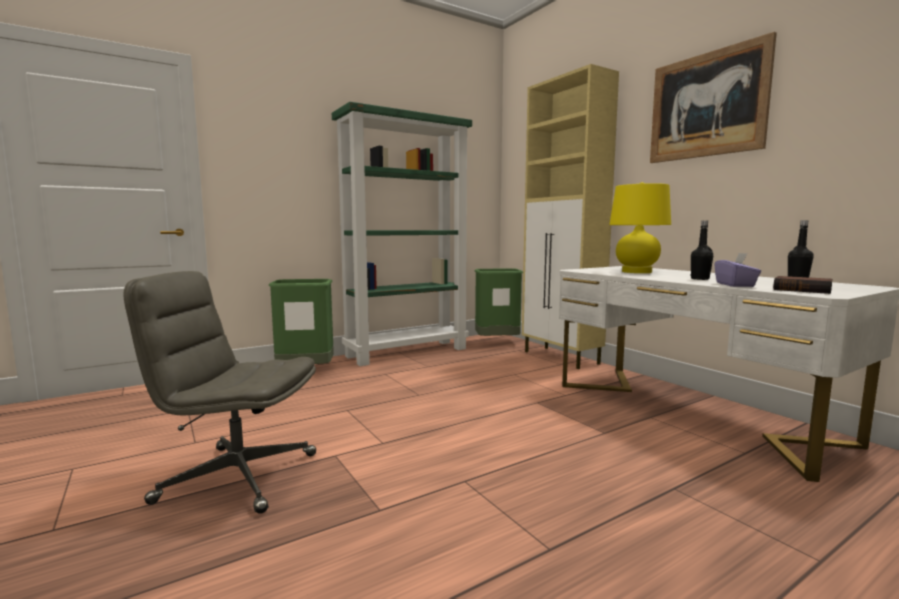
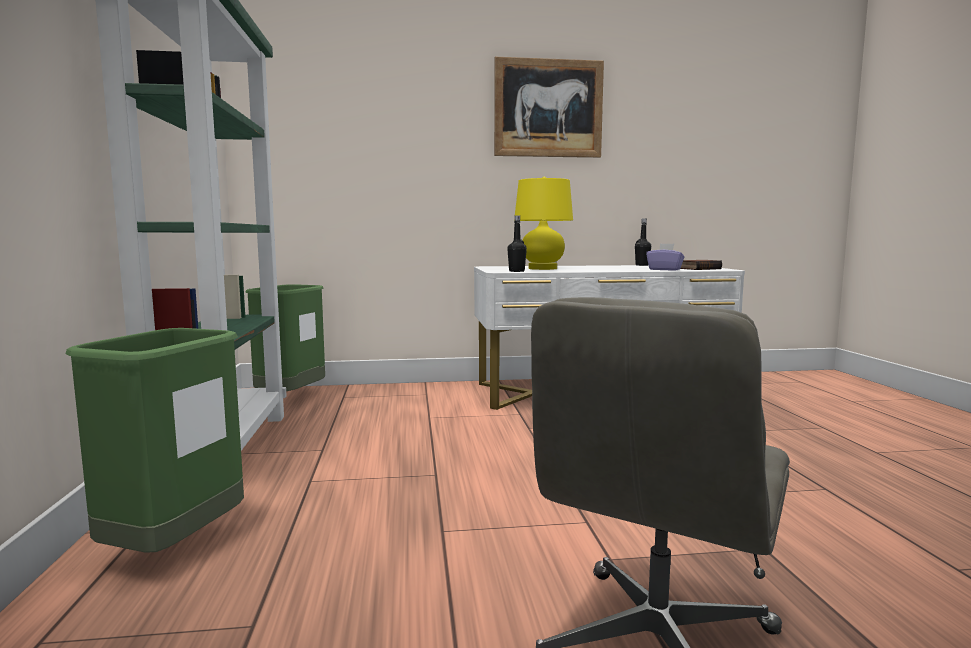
camera: 65 degrees left, 0 degrees up
beige cabinet [522,64,619,369] -> none
black bottle [691,220,713,280] -> black bottle moved to [507,216,527,272]

